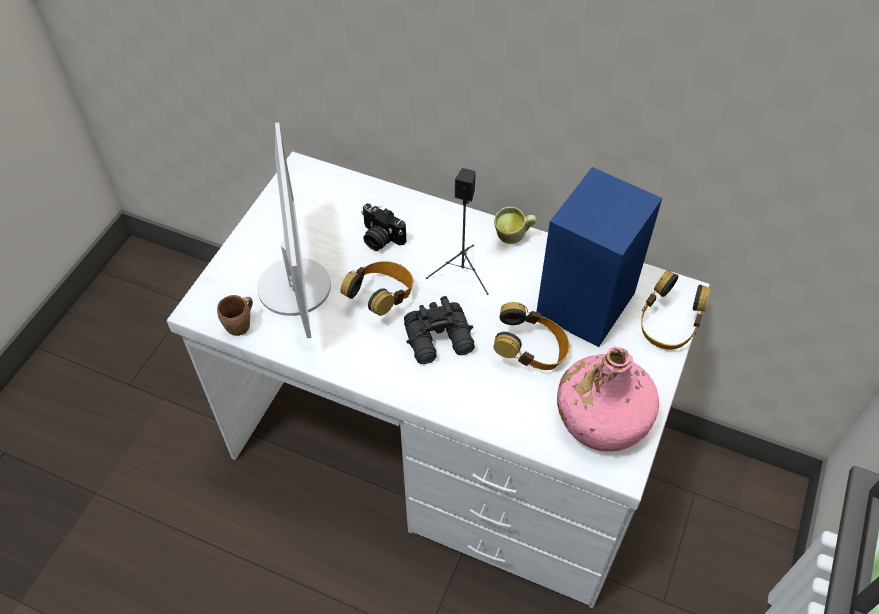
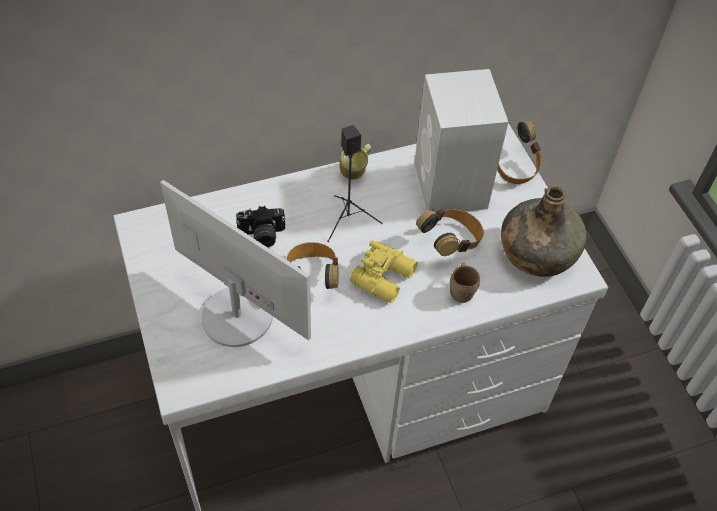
camera: 45 degrees left, 0 degrees up
brown mug [217,295,253,336] -> brown mug moved to [450,263,480,303]
black binoculars [404,296,475,364] -> yellow binoculars [350,240,418,303]
blue speaker [536,167,662,347] -> white speaker [414,69,508,212]
pink bottle [557,346,659,451] -> green bottle [501,185,587,277]

